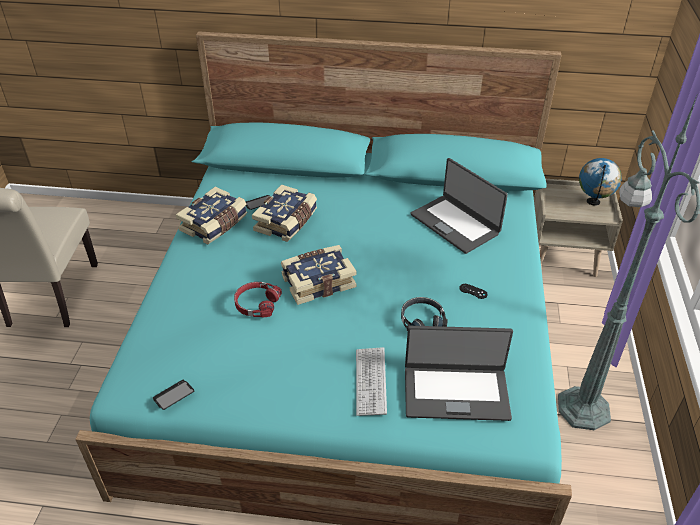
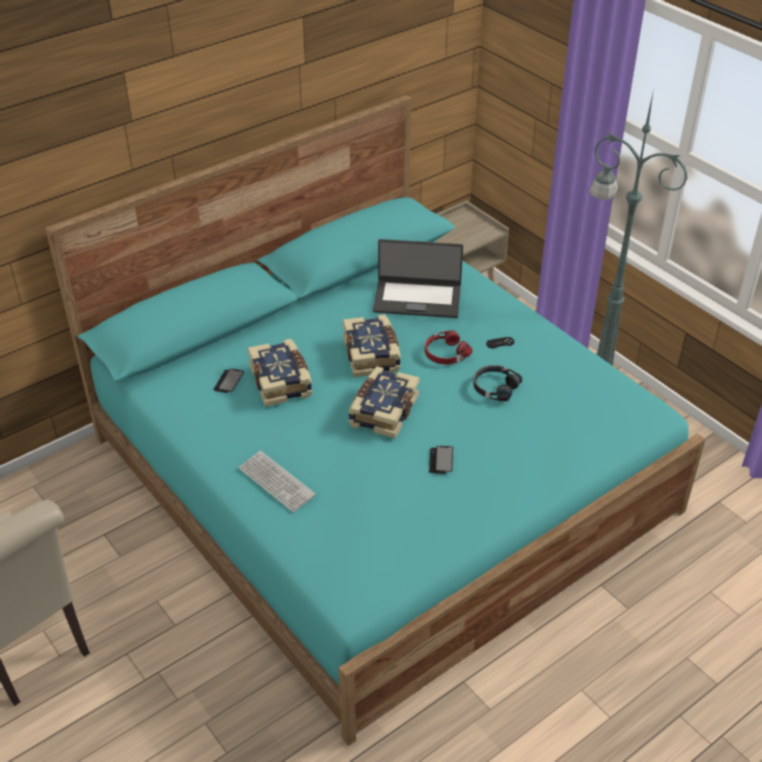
camera: 45 degrees left, 0 degrees up
phone [153,380,194,410] -> phone moved to [429,446,453,474]
book [176,187,247,244] -> book moved to [343,314,401,377]
red headphones [234,282,282,318] -> red headphones moved to [425,330,473,364]
keyboard [356,347,387,416] -> keyboard moved to [239,451,316,513]
laptop [405,326,513,421] -> none
globe [579,158,622,206] -> none

